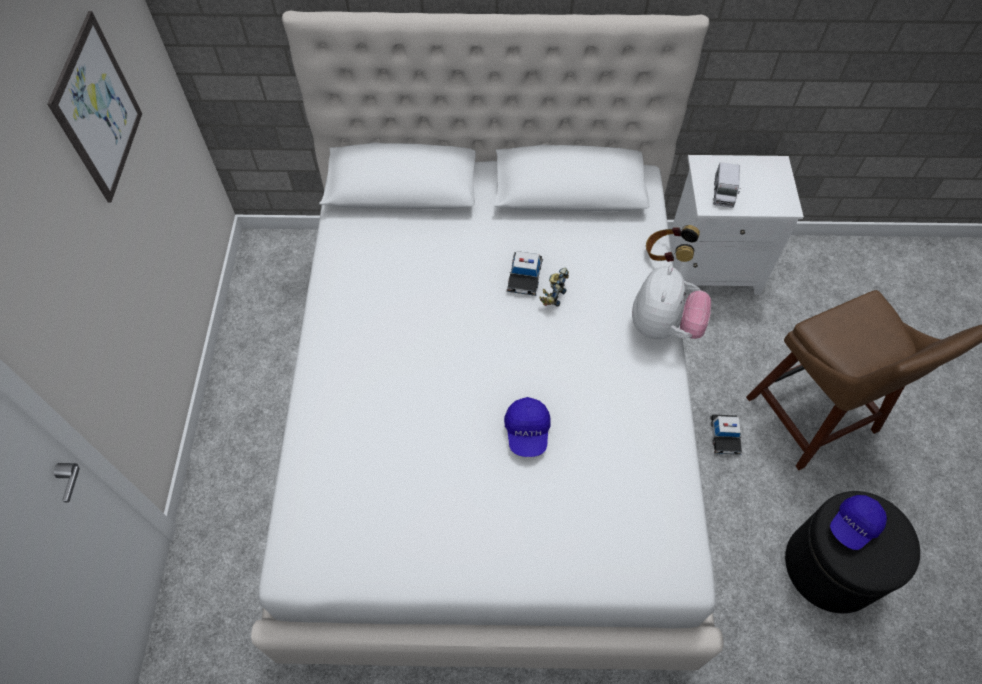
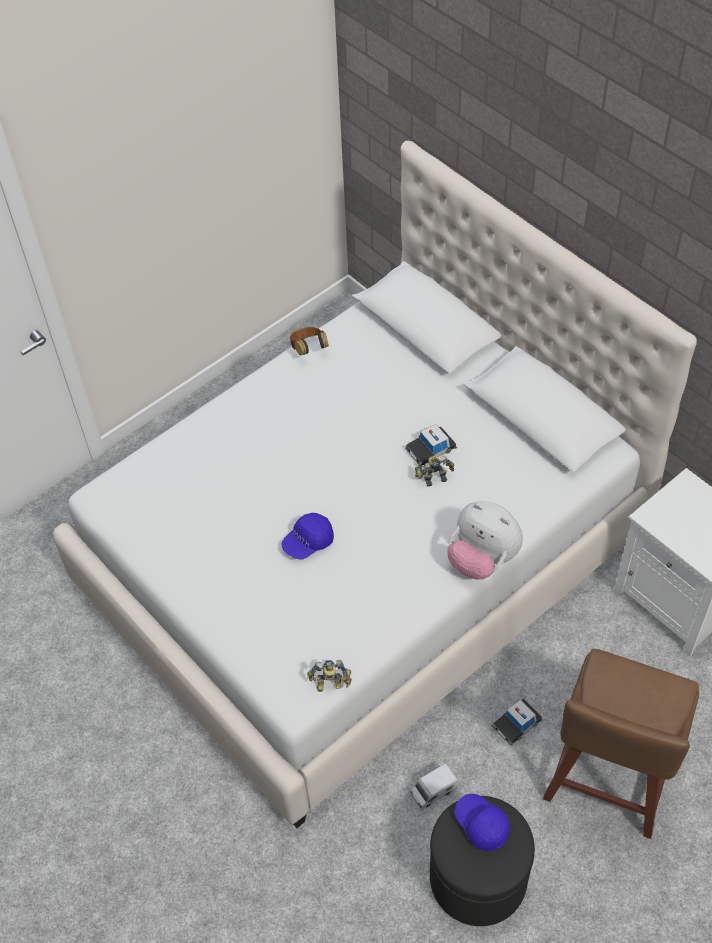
camera: 50 degrees right, 5 degrees down
picture [47,11,142,203] -> none
plush toy [632,265,711,339] -> plush toy turned 60 degrees clockwise [447,502,523,579]
headphones [646,225,700,262] -> headphones moved to [290,327,329,355]
toy truck [713,162,741,208] -> toy truck moved to [410,763,458,810]
blue cap [830,495,887,550] -> blue cap turned 45 degrees clockwise [455,794,510,851]
none -> toy robot [307,660,352,692]

